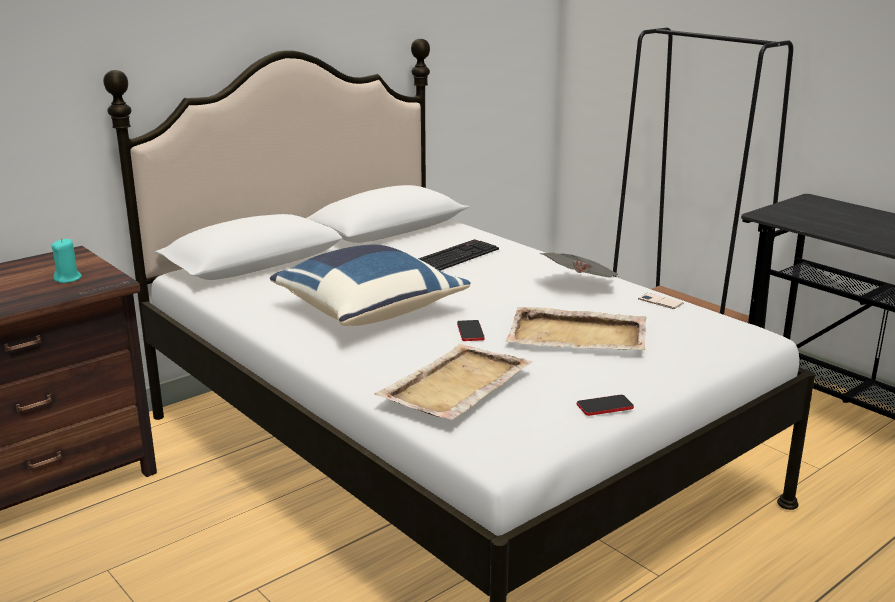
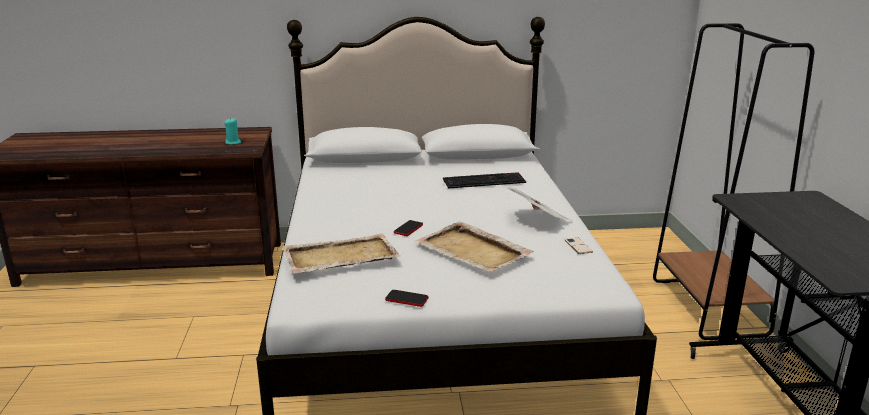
camera: 35 degrees right, 0 degrees up
blue pillow [270,245,471,326] -> none

